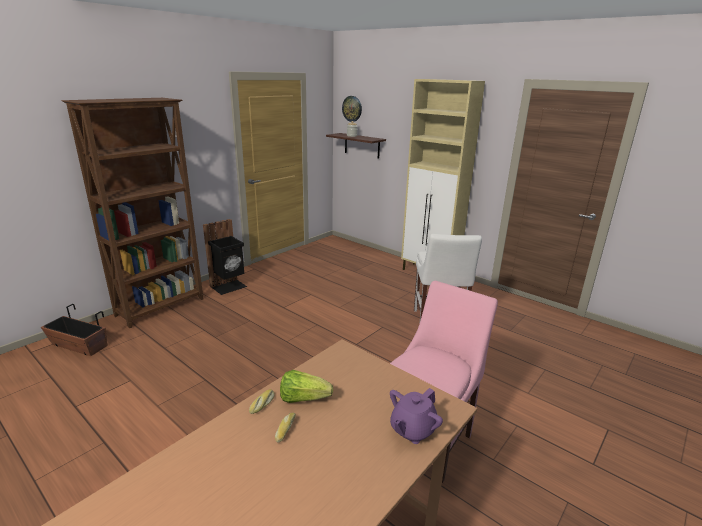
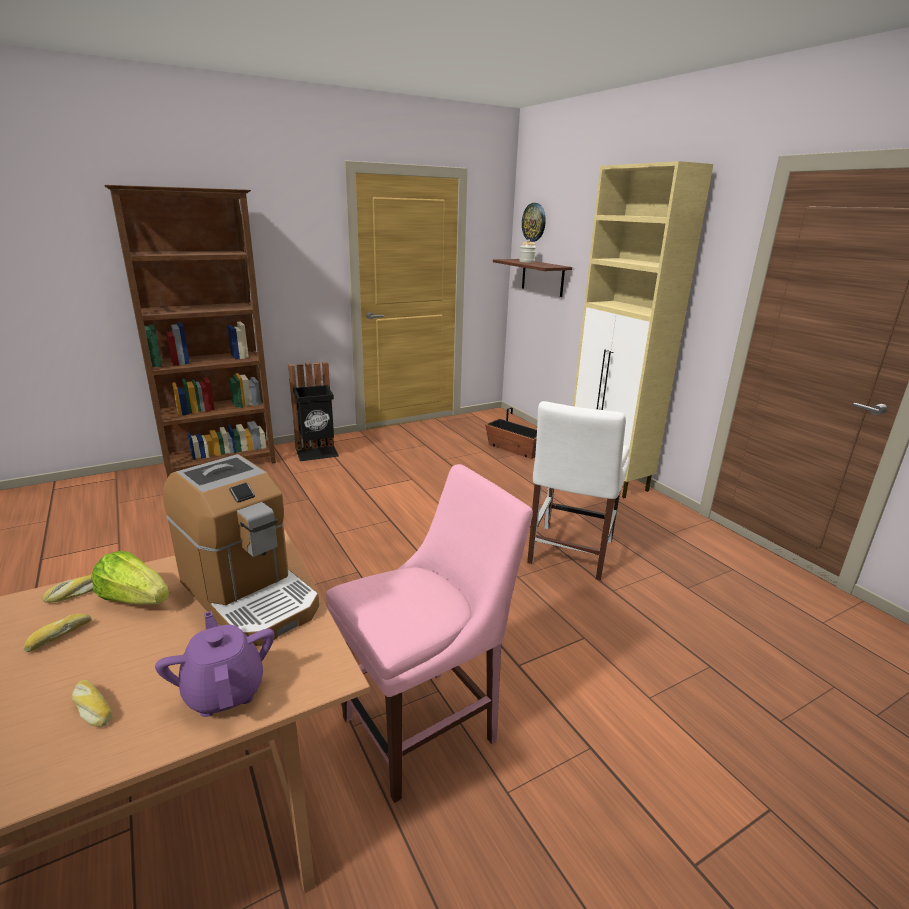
camera: 20 degrees right, 0 degrees up
planter [41,304,108,356] -> planter moved to [485,408,537,459]
purple teapot [390,388,443,444] -> purple teapot turned 90 degrees clockwise [155,611,274,717]
none -> bread [72,680,112,727]
none -> coffee machine [163,454,319,646]

